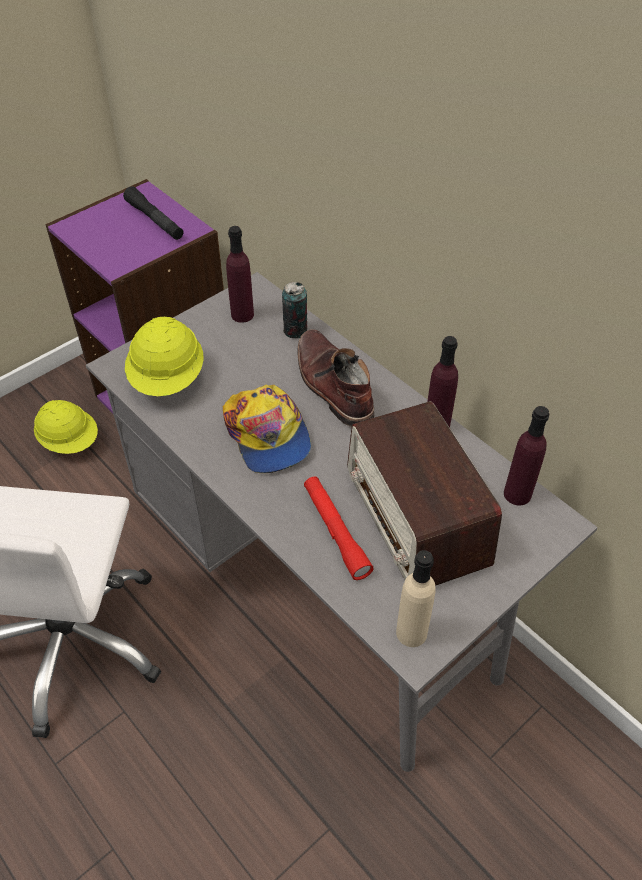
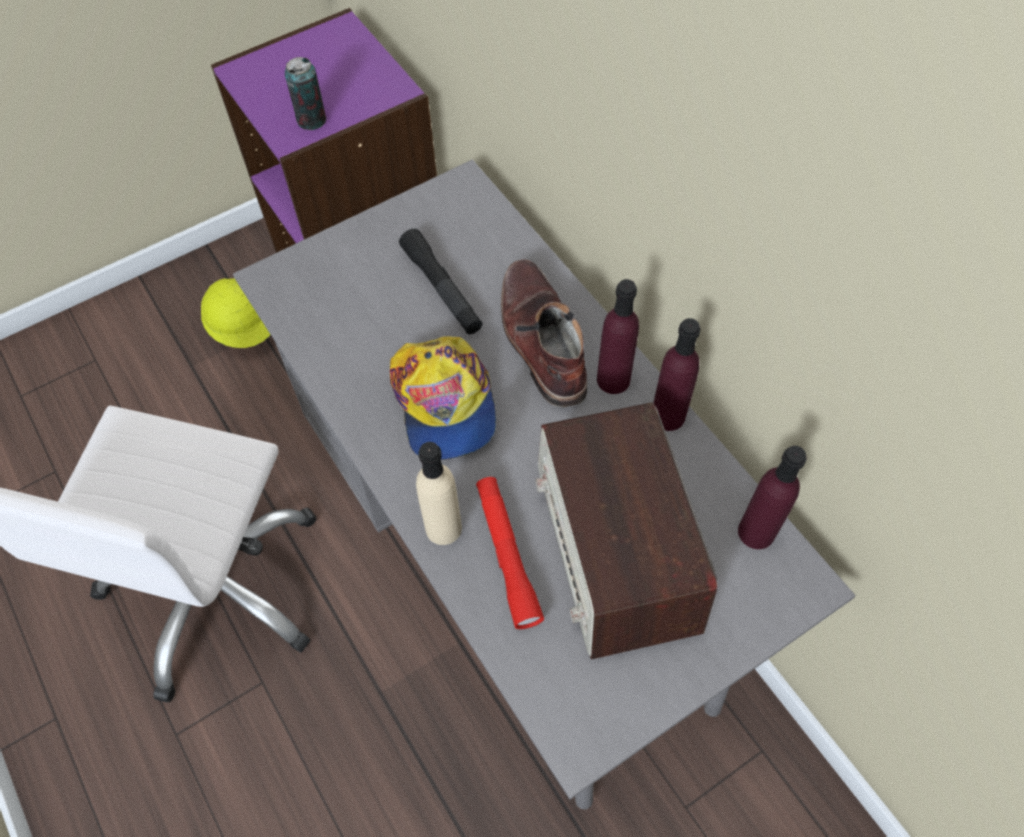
camera: 10 degrees right, 10 degrees up
black flashlight [123,186,184,240] -> black flashlight moved to [399,229,483,334]
yellow hard hat [125,317,203,396] -> none
purple bottle [226,226,254,323] -> purple bottle moved to [597,279,639,394]
can [282,282,307,338] -> can moved to [285,57,326,130]
beige bottle [396,550,436,647] -> beige bottle moved to [416,442,462,545]

